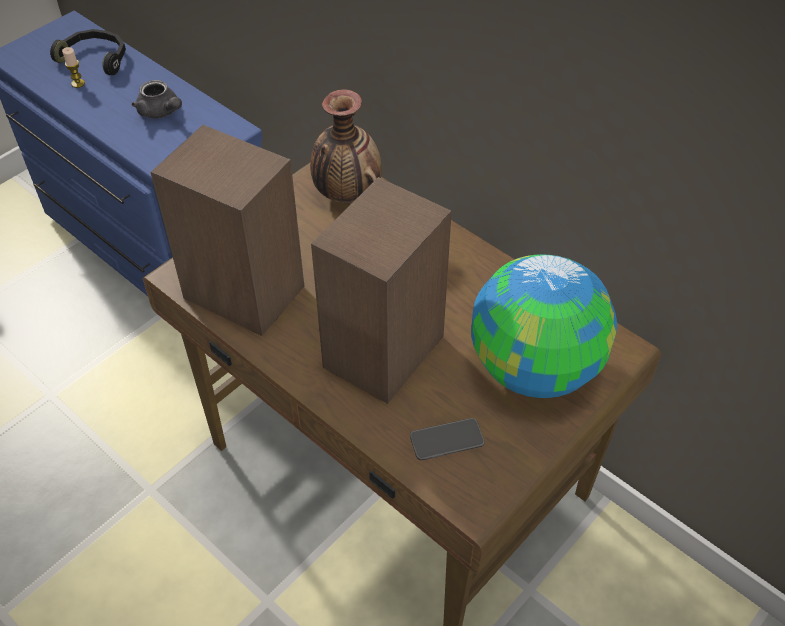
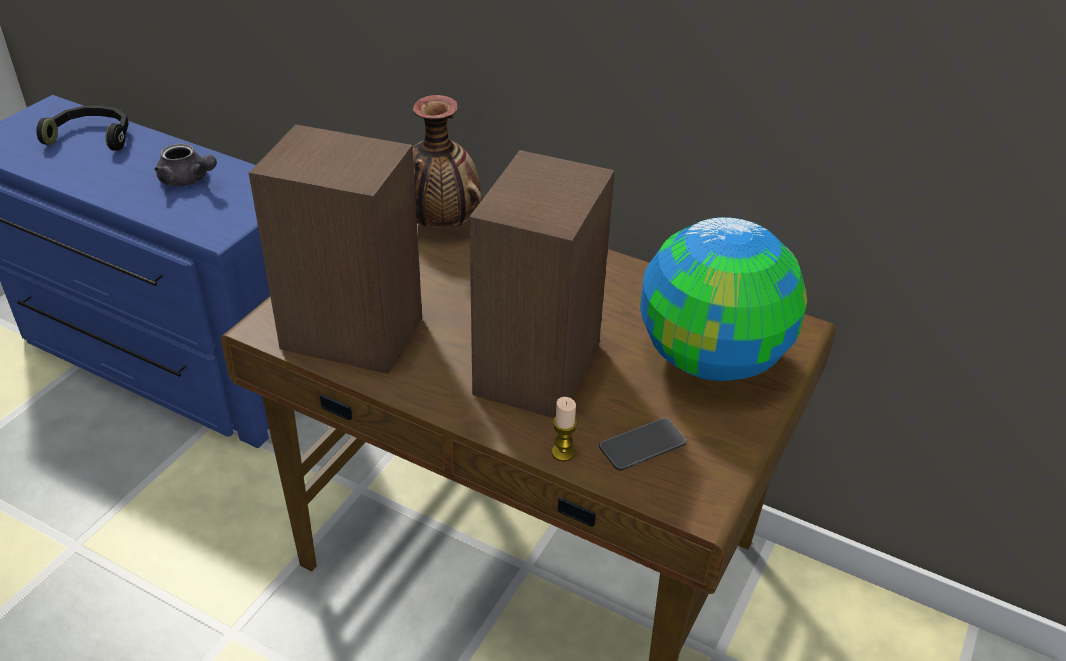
camera: 15 degrees left, 10 degrees down
candle [62,47,85,88] -> candle moved to [552,397,577,461]

